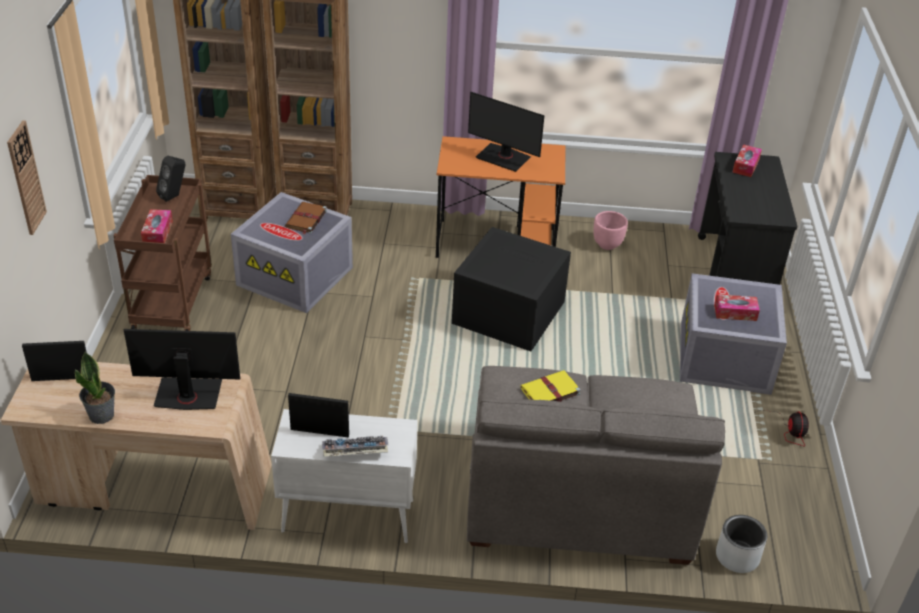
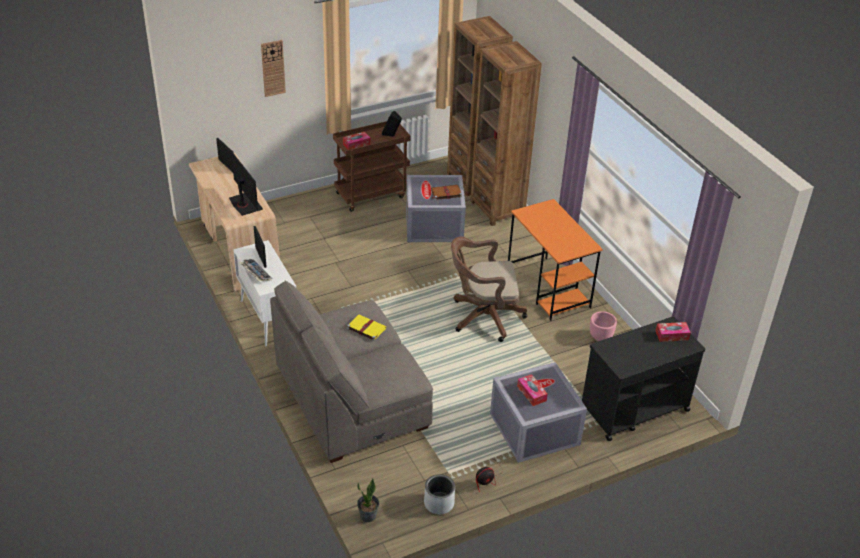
camera: 60 degrees right, 0 degrees up
potted plant [75,352,115,424] -> potted plant moved to [357,478,379,522]
black storage box [452,227,571,351] -> brown office chair [451,236,527,342]
monitor [468,92,545,172] -> none
grey planter [716,515,767,573] -> grey planter moved to [424,474,455,514]

